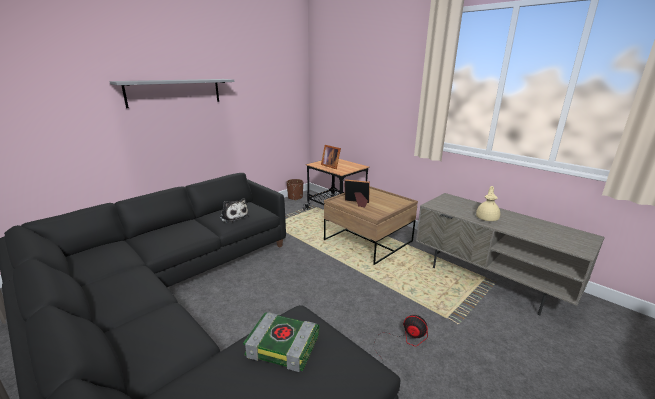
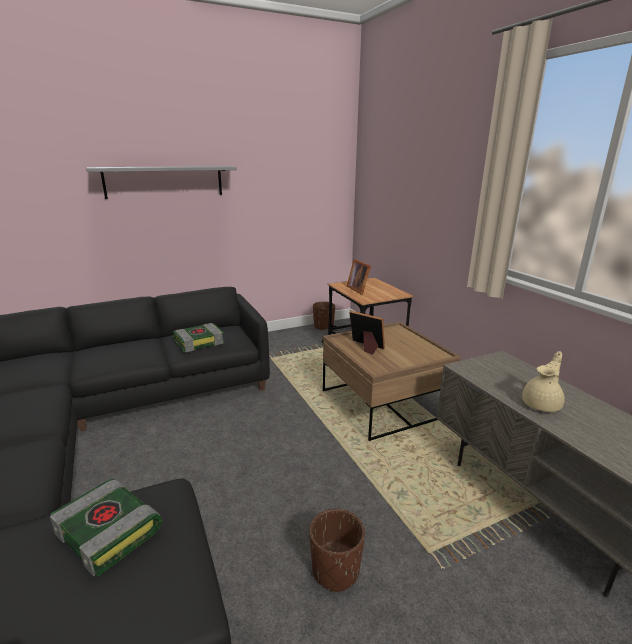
camera: 20 degrees right, 0 degrees up
plush toy [219,198,249,223] -> book [172,323,225,352]
fan [373,315,428,365] -> brown planter [309,509,365,592]

